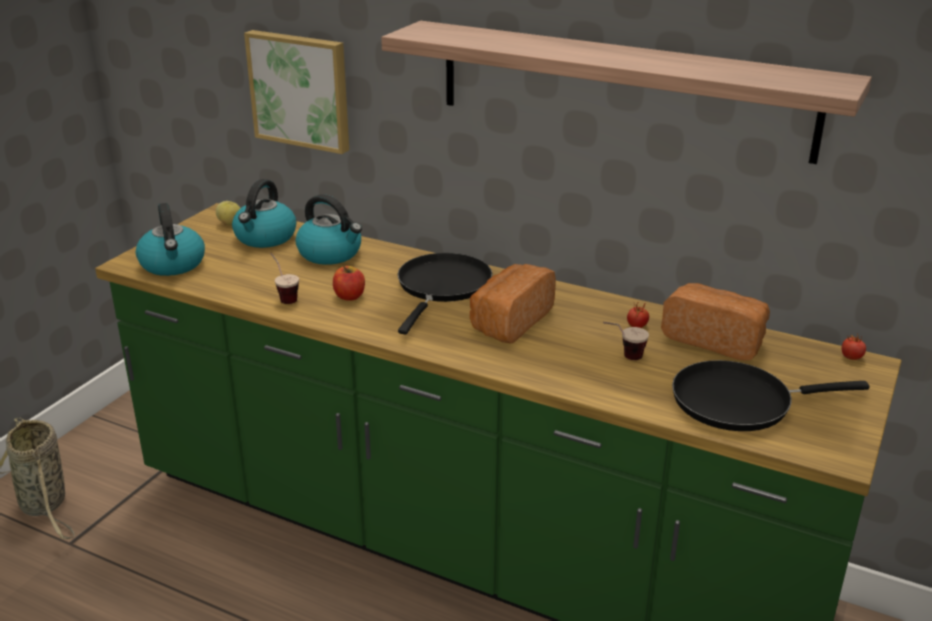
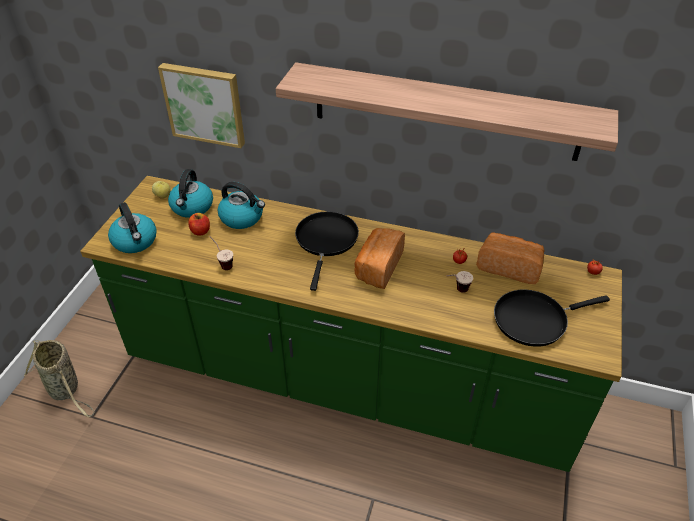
camera: 10 degrees left, 15 degrees up
apple [333,266,365,301] -> apple moved to [188,213,210,236]

